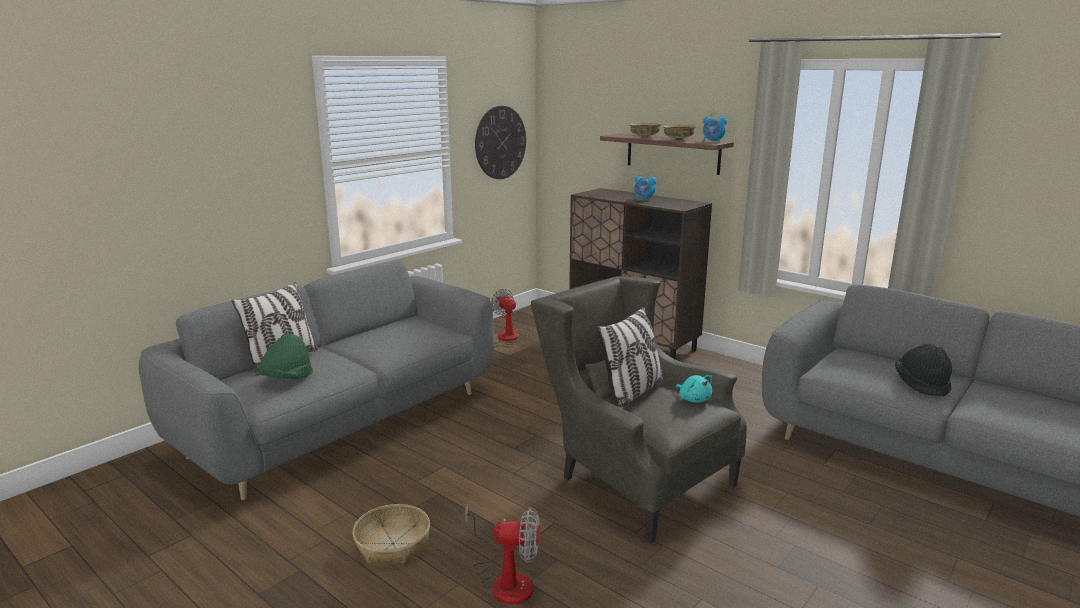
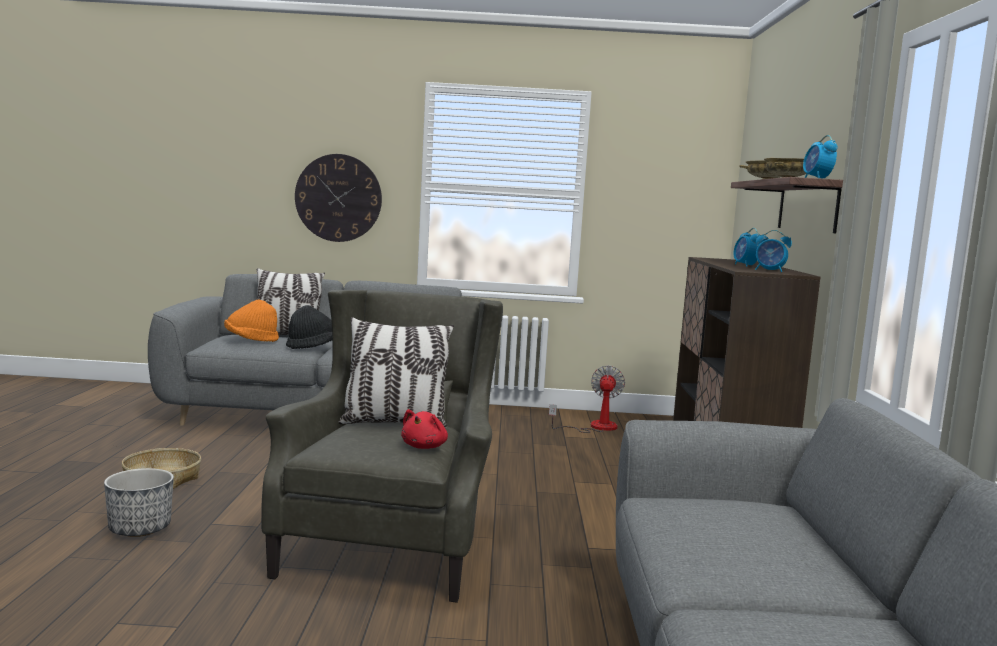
camera: 50 degrees right, 10 degrees down
green hat [256,333,313,379] -> orange hat [224,300,279,342]
fan [465,504,540,605] -> planter [104,468,174,537]
wall clock [475,106,526,179] -> wall clock moved to [295,154,382,242]
turquoise plush toy [675,375,713,403] -> red plush toy [401,409,448,449]
black hat [895,344,952,396] -> black hat moved to [286,305,332,349]
none -> alarm clock [755,230,792,272]

